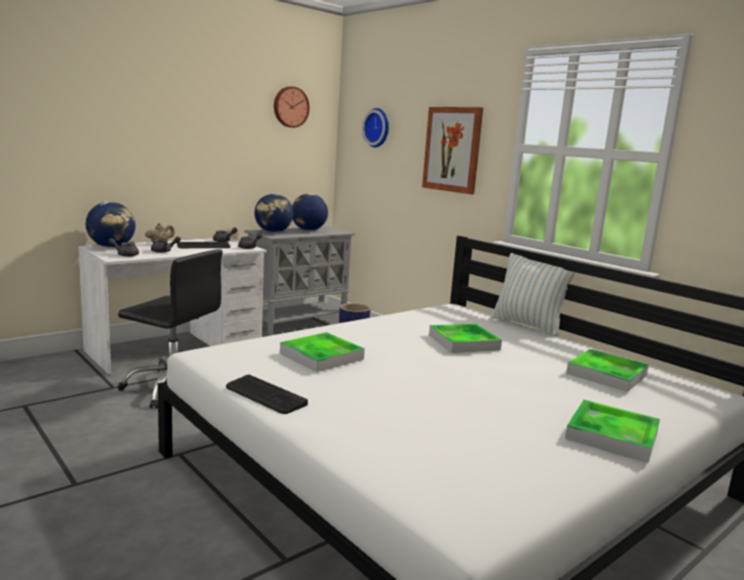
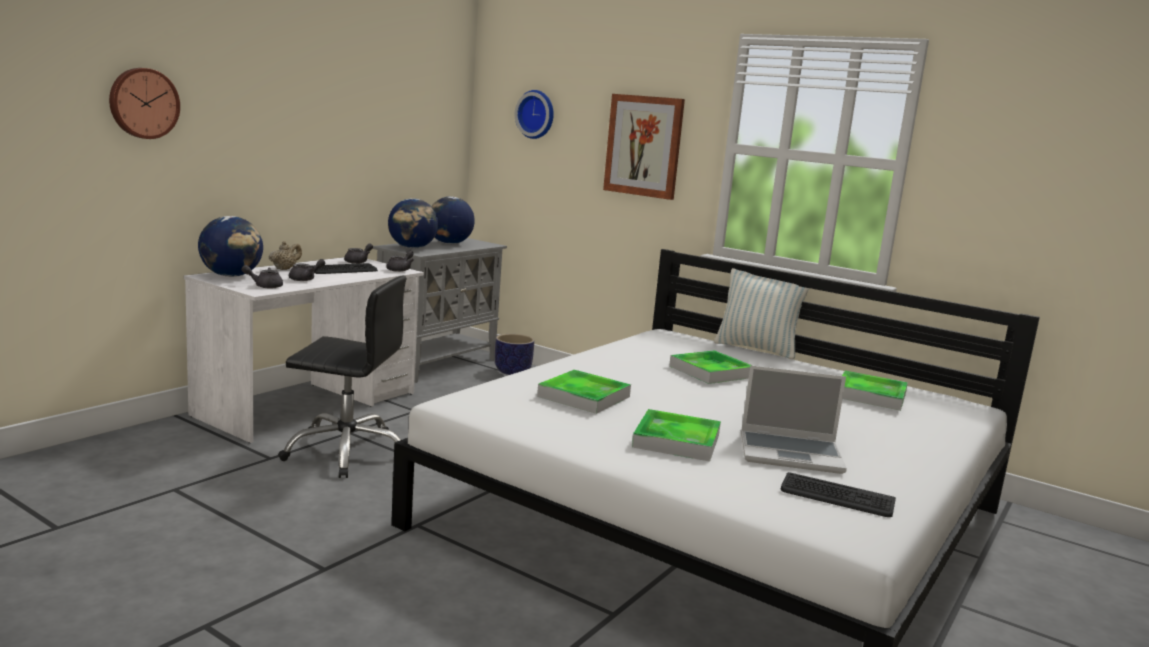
camera: 15 degrees left, 0 degrees up
keyboard [226,375,308,414] -> keyboard moved to [781,472,896,517]
wall clock [274,86,310,128] -> wall clock moved to [109,68,180,139]
tray [565,400,660,463] -> tray moved to [632,409,721,462]
none -> laptop [741,365,847,474]

